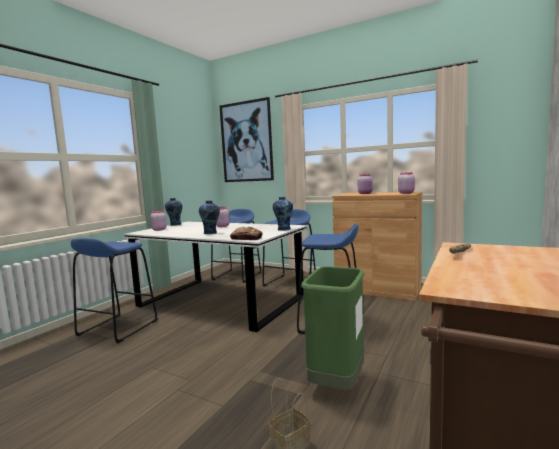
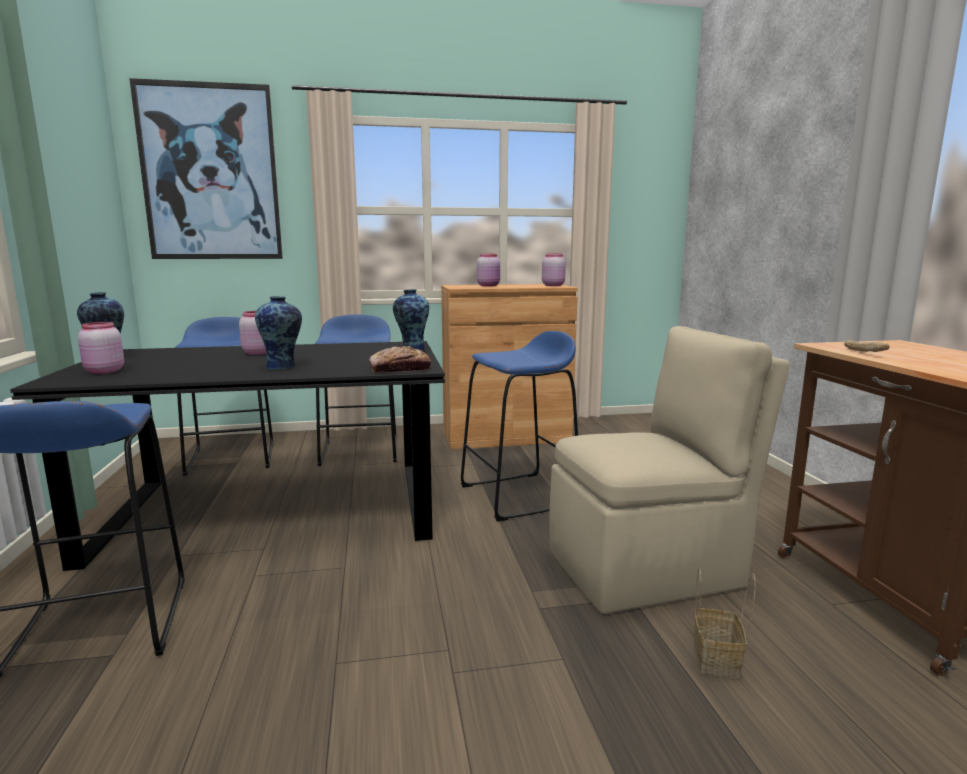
camera: 40 degrees left, 5 degrees up
white dining table [123,221,307,332] -> black dining table [10,341,445,571]
green trash can [301,266,364,390] -> beige chair [549,326,790,614]

